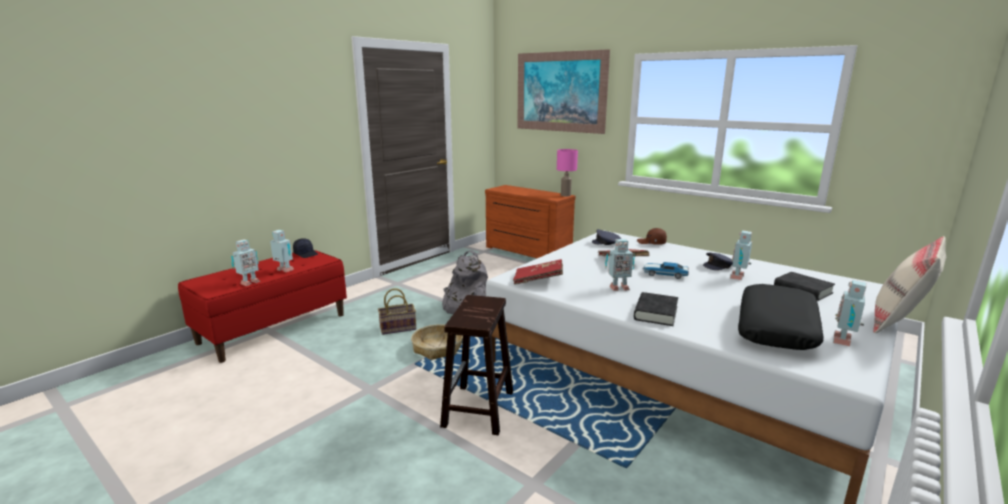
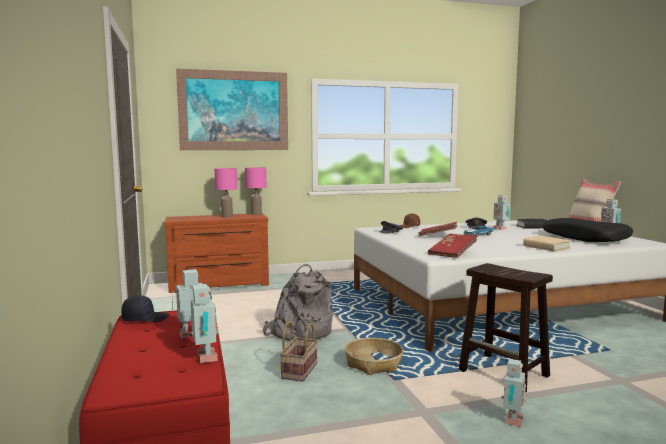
camera: 55 degrees left, 10 degrees down
toy robot [605,239,635,291] -> toy robot moved to [501,359,527,427]
black book [634,292,678,326] -> beige book [523,236,571,252]
none -> pink table lamp [215,168,237,217]

